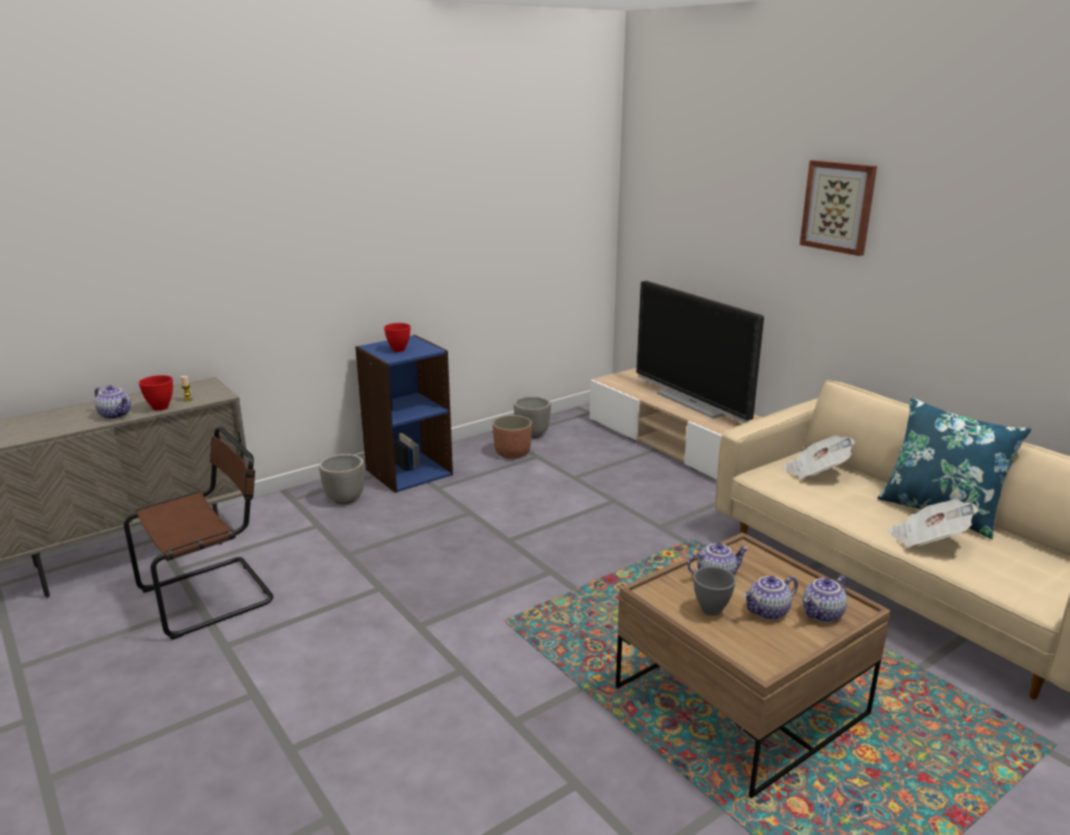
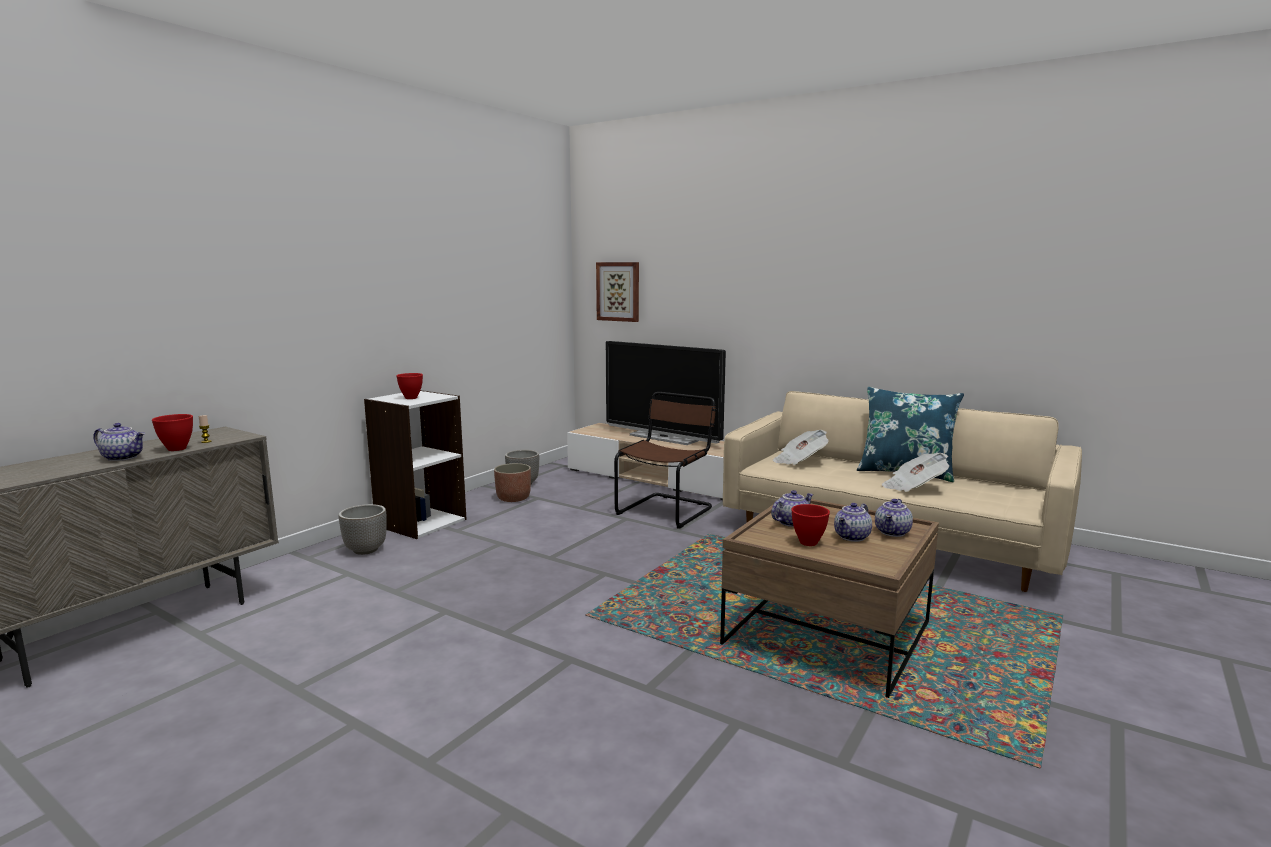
camera: 20 degrees left, 10 degrees down
brown chair [124,427,273,640] -> brown chair moved to [614,392,716,529]
blue bookcase [355,335,453,493] -> white bookcase [364,390,467,539]
grey bowl [693,566,736,616] -> red bowl [791,504,830,546]
picture [800,160,877,256] -> picture moved to [596,262,639,322]

